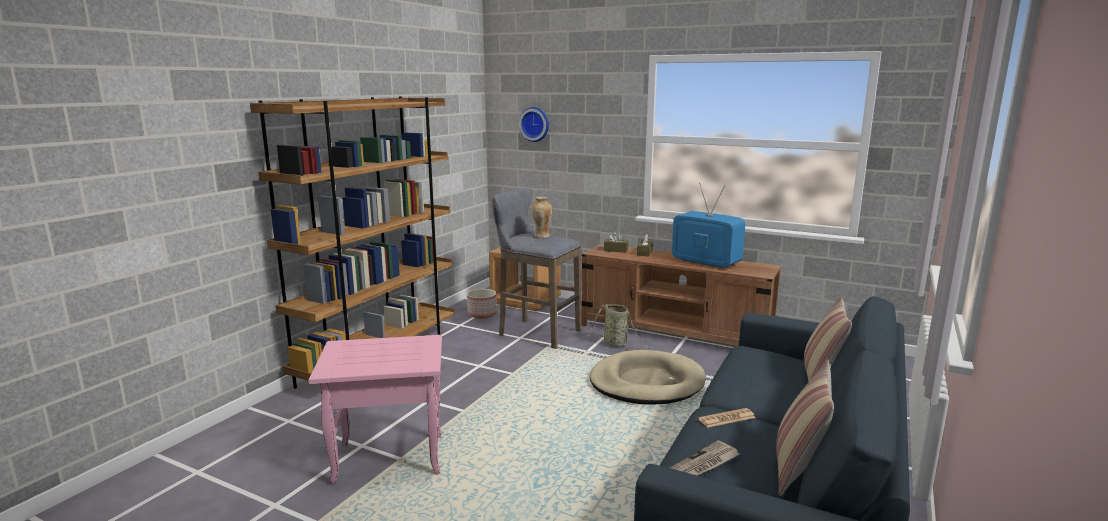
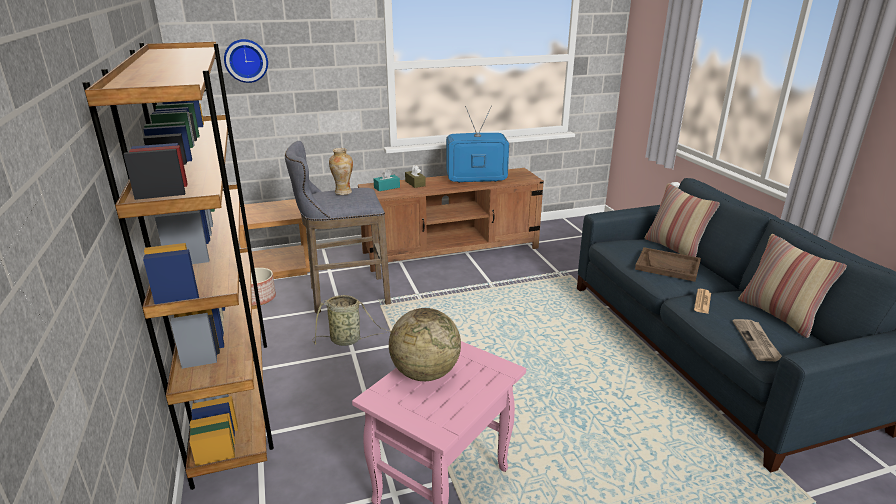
camera: 45 degrees left, 10 degrees up
basket [588,304,648,349] -> basket moved to [313,295,391,346]
beige dog bed [590,350,706,405] -> none
brown tissue box [604,232,628,252] -> turquoise tissue box [373,169,400,191]
none -> globe [389,308,461,381]
none -> brown tray [635,247,701,282]

